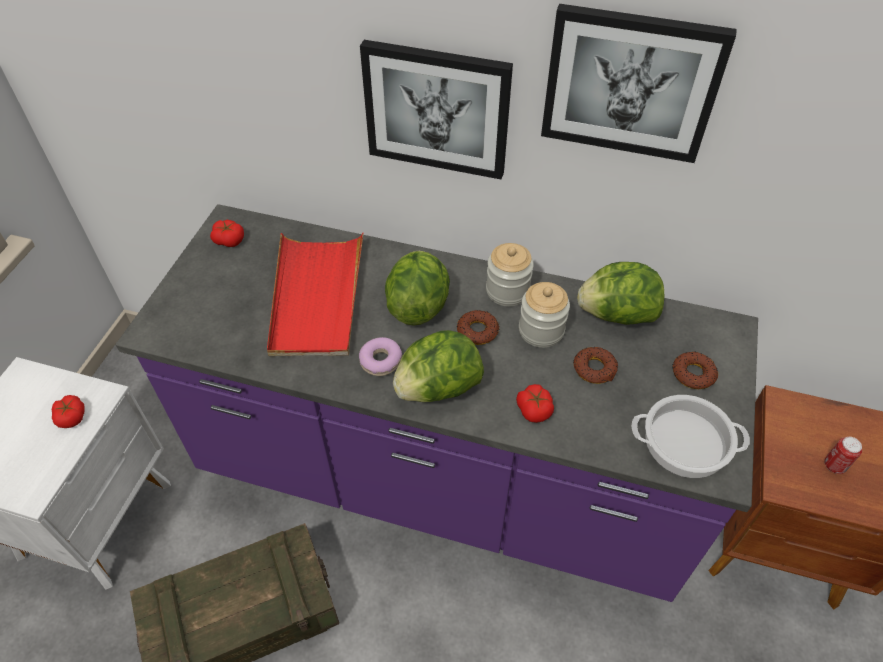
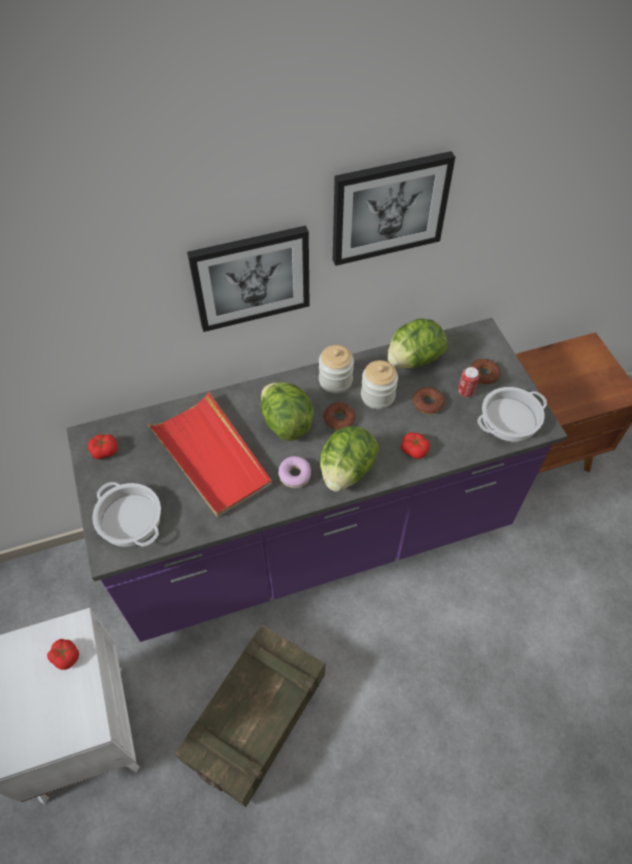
camera: 35 degrees left, 5 degrees up
can [824,437,862,474] -> can moved to [458,367,480,397]
none -> cooking pot [92,482,161,547]

